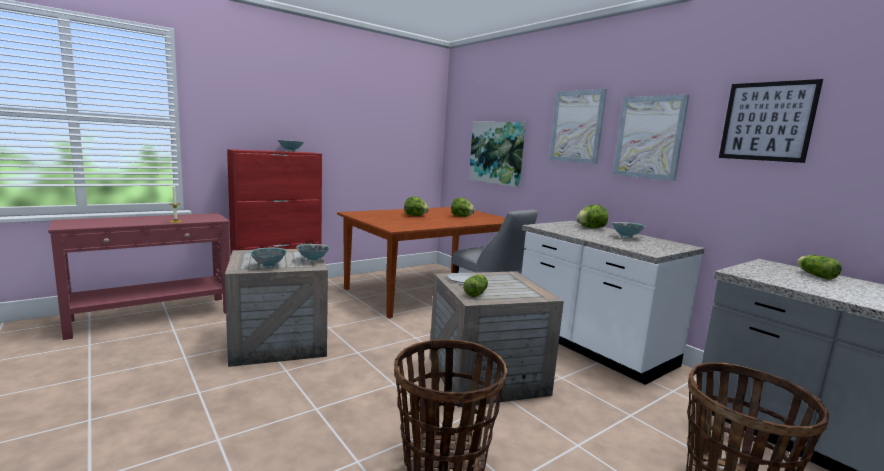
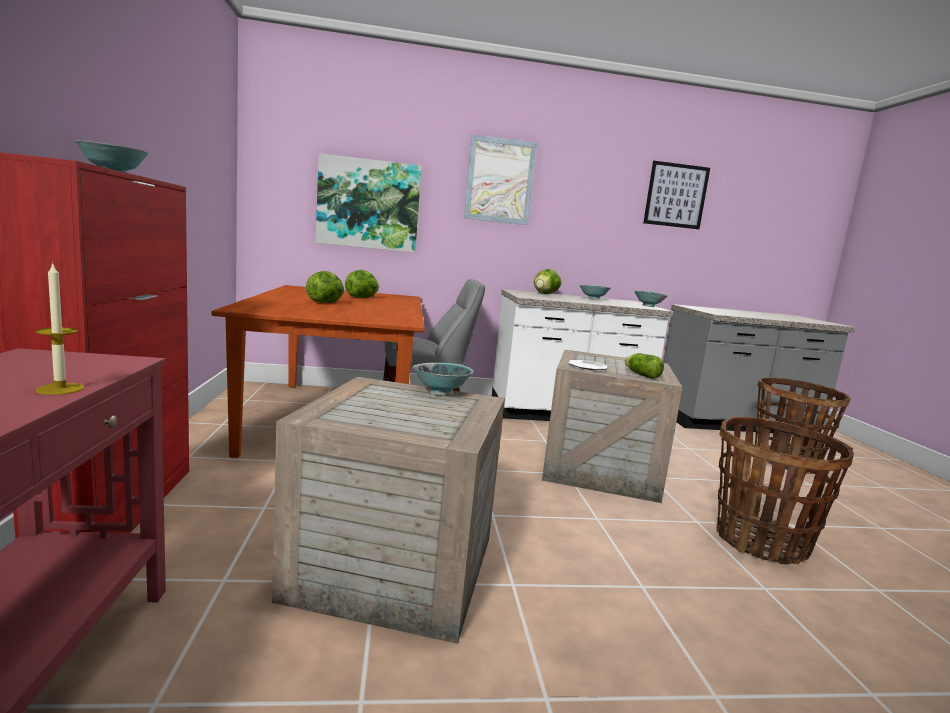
camera: 60 degrees left, 0 degrees up
bowl [250,248,287,268] -> bowl moved to [634,291,668,307]
picture [613,95,689,181] -> none
lettuce [797,255,842,280] -> none

